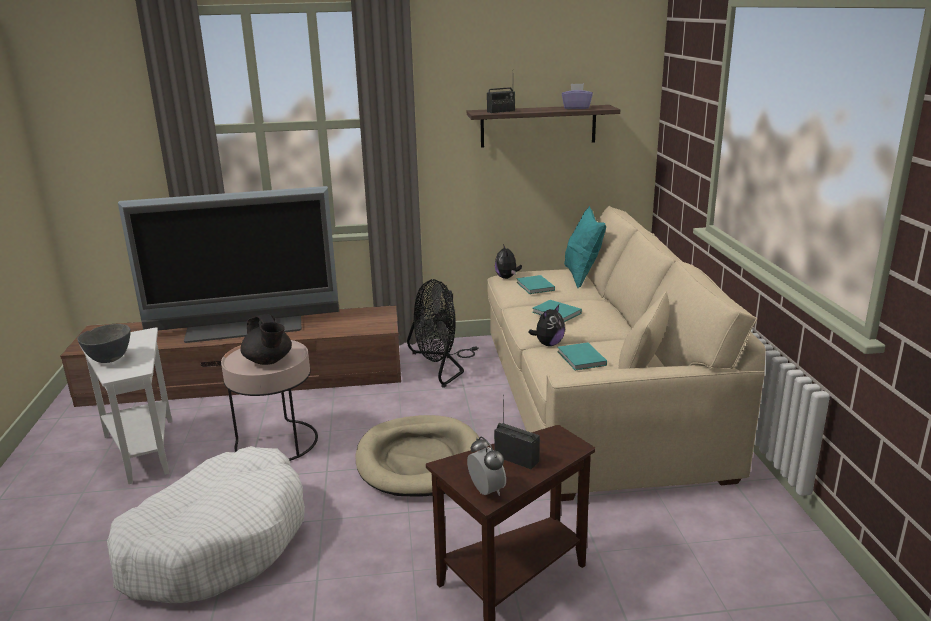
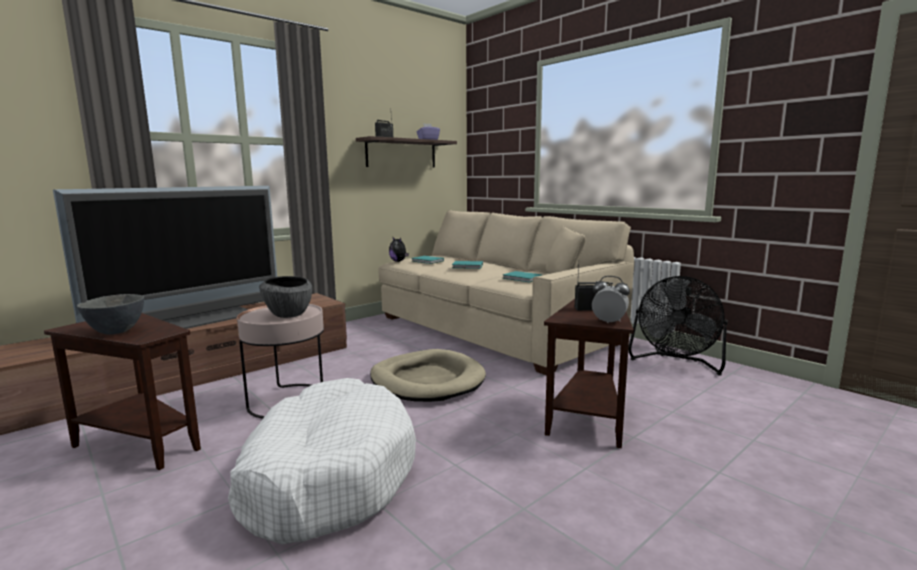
camera: 35 degrees left, 10 degrees down
white side table [79,327,172,484] -> brown side table [44,313,201,470]
black teapot [240,314,292,365] -> bowl [259,276,312,318]
black fan [407,279,478,388] -> black fan moved to [628,276,728,375]
plush toy [528,305,565,346] -> none
turquoise pillow [564,206,606,288] -> none

